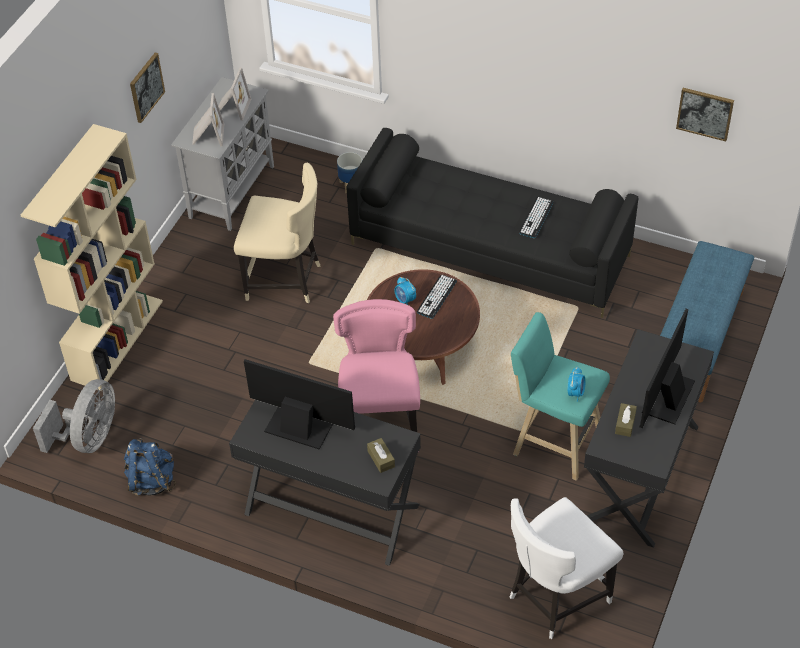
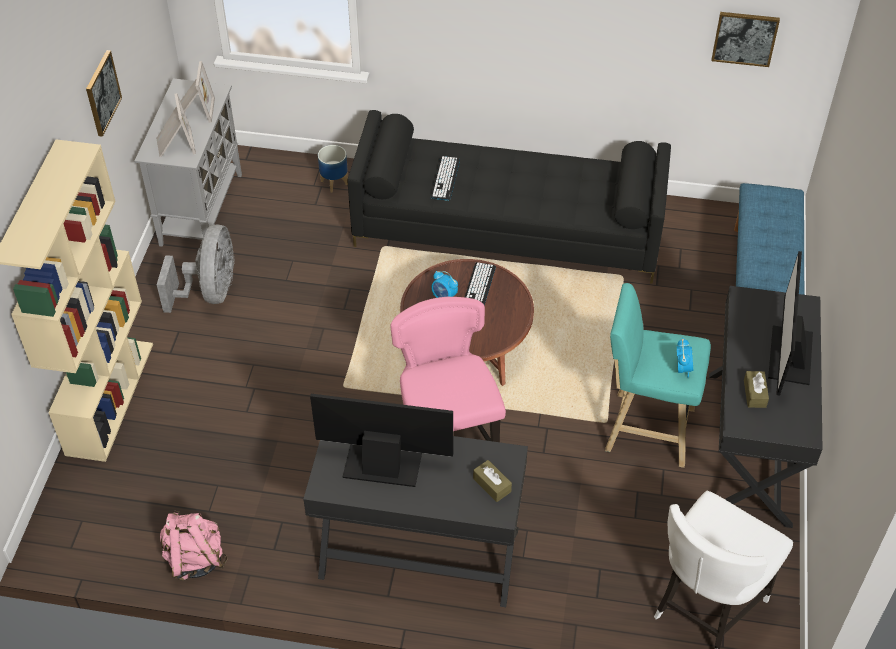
camera: 15 degrees left, 0 degrees up
grey fan [33,379,115,453] -> grey fan moved to [157,225,235,313]
blue backpack [124,438,176,496] -> pink backpack [160,511,228,581]
beige chair [234,162,321,303] -> none
keyboard [519,197,553,238] -> keyboard moved to [431,156,460,201]

